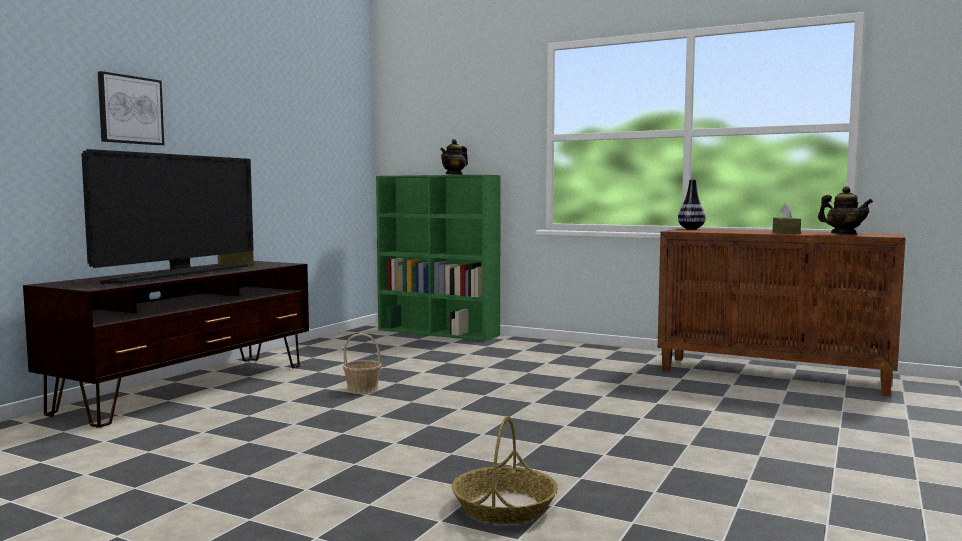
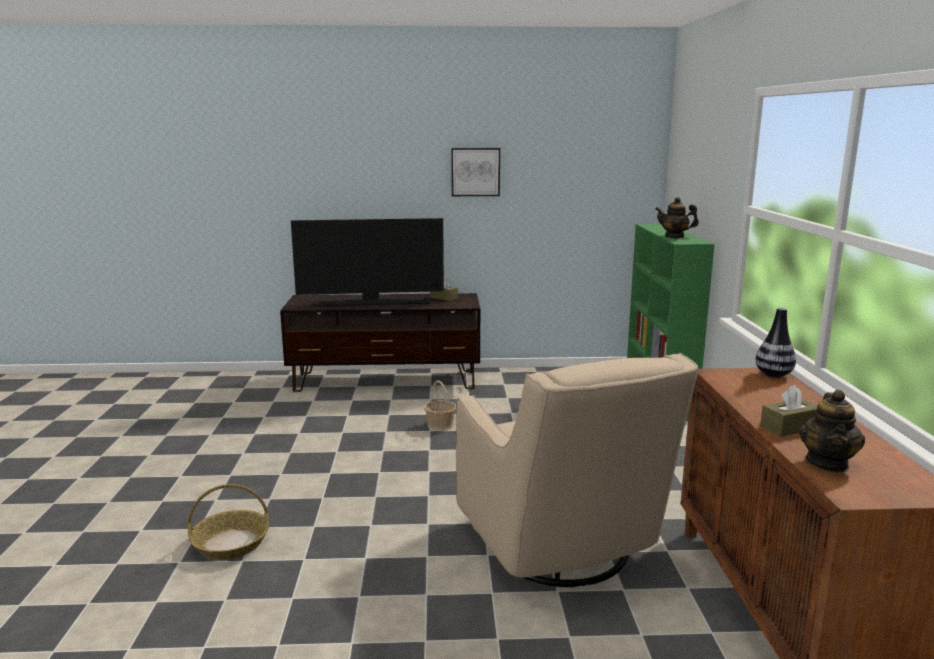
camera: 60 degrees right, 10 degrees up
picture [98,71,164,145] -> picture moved to [451,148,500,196]
none -> beige armchair [456,353,698,587]

